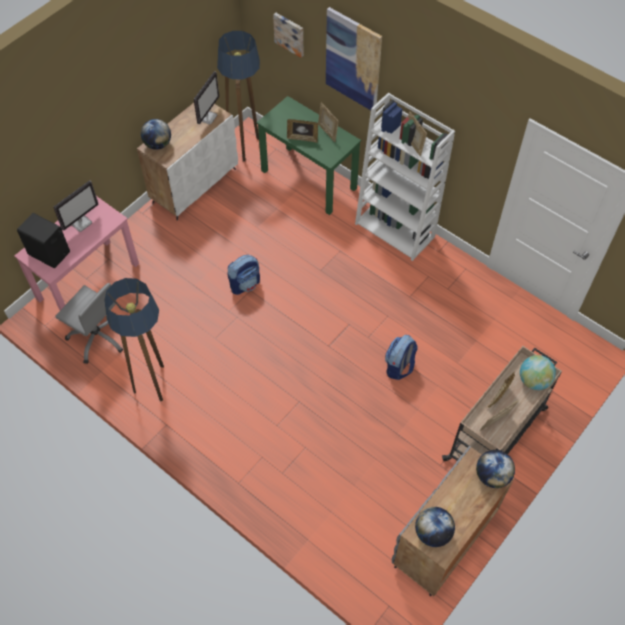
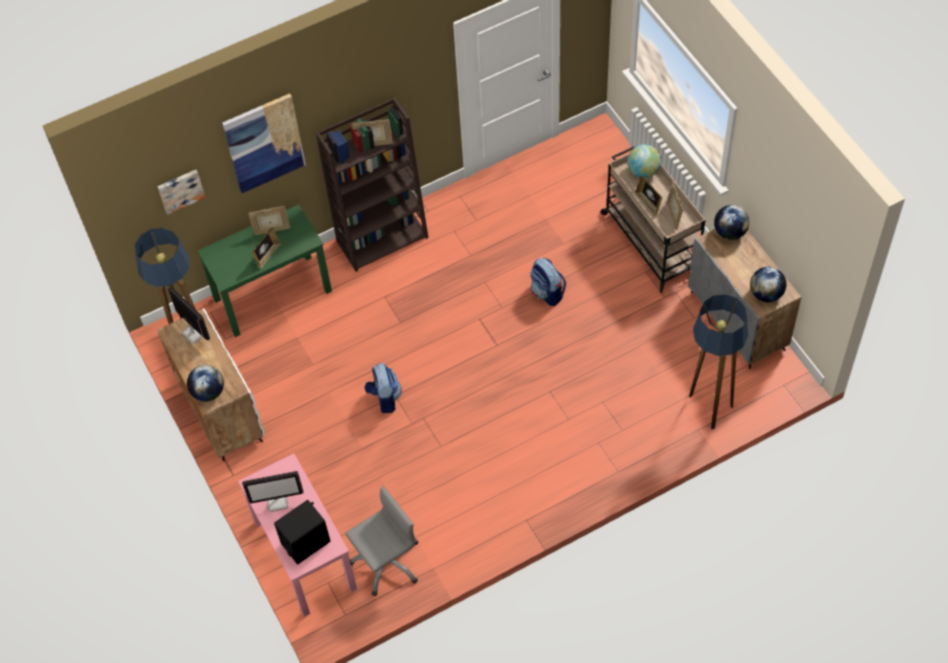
camera: 65 degrees left, 0 degrees up
monitor [53,180,98,232] -> monitor turned 105 degrees clockwise [242,471,304,512]
floor lamp [104,278,164,402] -> floor lamp moved to [689,294,748,429]
white bookcase [355,93,455,261] -> brown bookcase [316,97,428,272]

